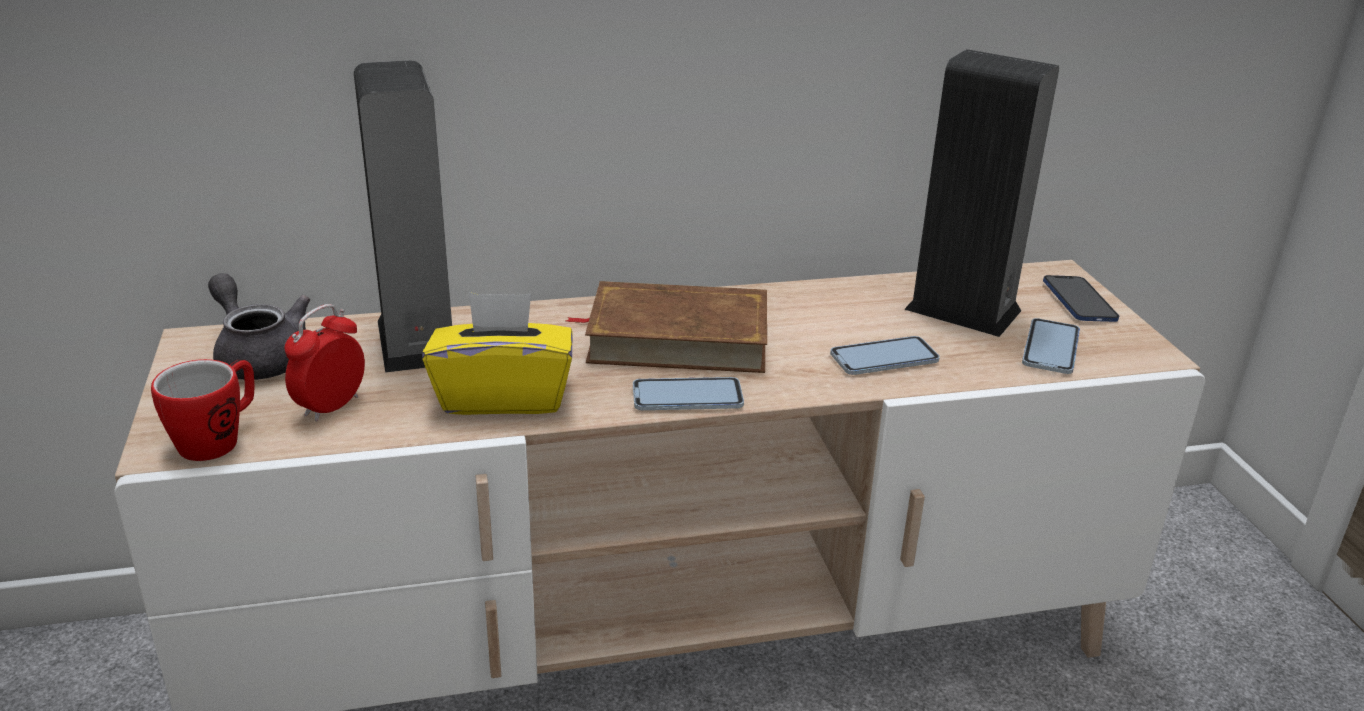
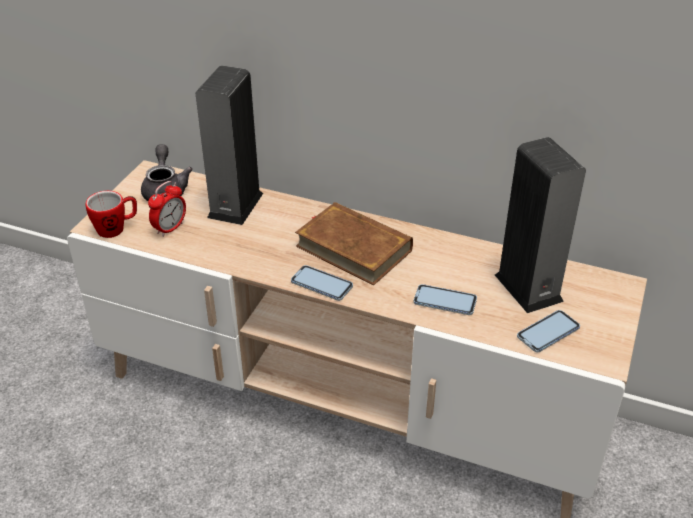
camera: 35 degrees right, 10 degrees up
alarm clock [285,304,365,421] -> alarm clock turned 150 degrees clockwise [148,181,186,237]
yellow tissue box [422,292,573,415] -> none
phone [1043,275,1119,322] -> none

